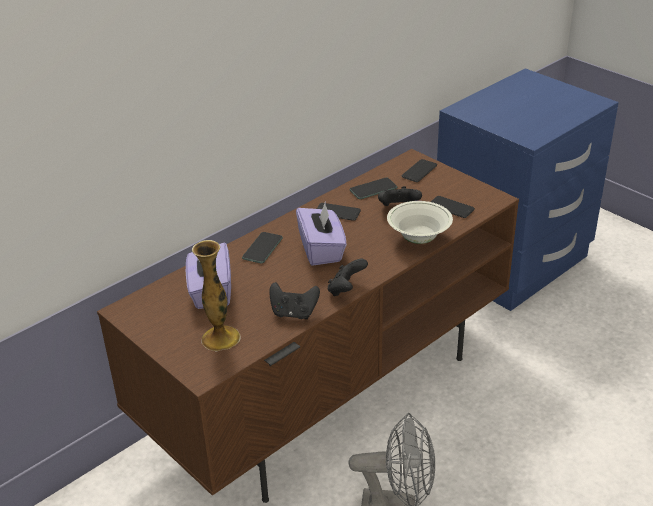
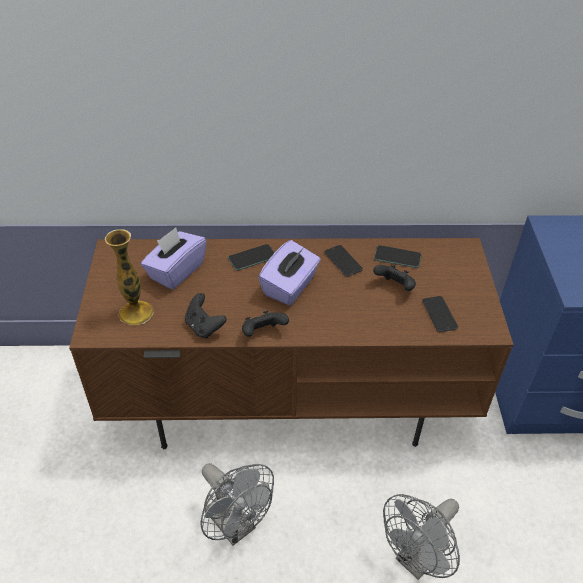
camera: 40 degrees right, 10 degrees up
white bowl [387,201,453,244] -> none
phone [402,159,437,182] -> none
none -> grey fan [383,494,460,580]

